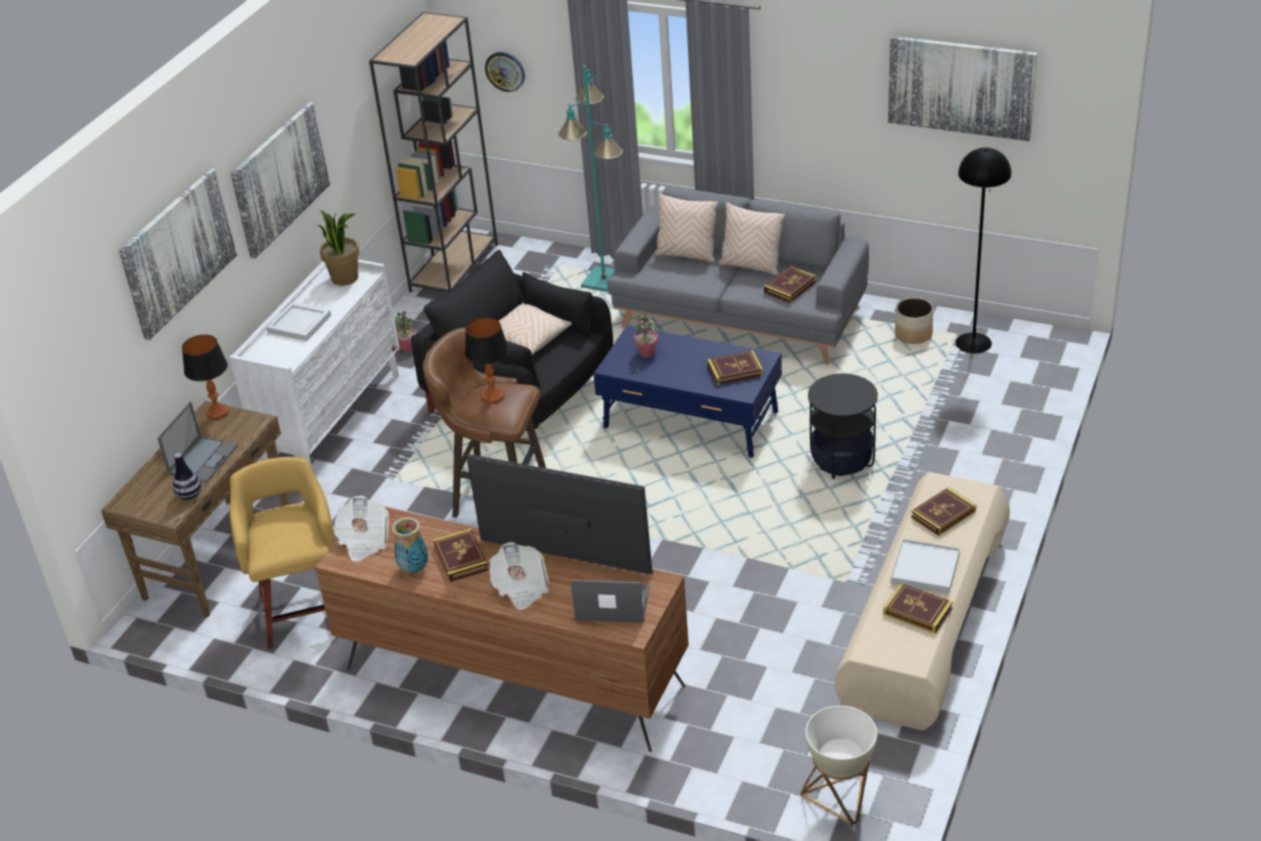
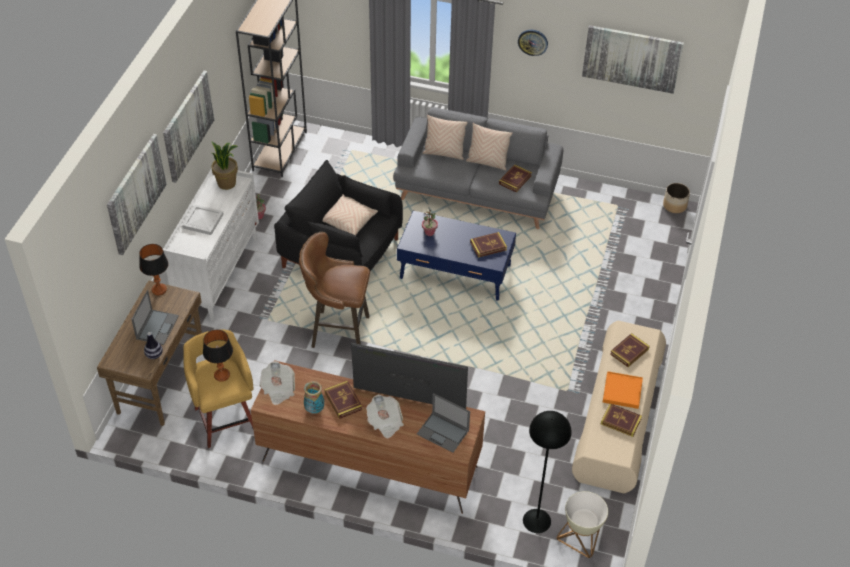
camera: 10 degrees left, 10 degrees up
table lamp [465,317,508,403] -> table lamp moved to [203,330,233,382]
wall clock [485,52,525,92] -> wall clock moved to [518,30,548,56]
turquoise floor lamp [558,66,623,292] -> none
laptop [571,579,650,623] -> laptop turned 150 degrees counterclockwise [417,393,470,453]
black side table [808,374,878,479] -> none
white tray [890,539,960,594] -> orange tray [603,371,643,409]
planter [895,298,933,344] -> planter moved to [663,183,690,213]
black floor lamp [955,148,1011,354] -> black floor lamp moved to [523,411,572,533]

